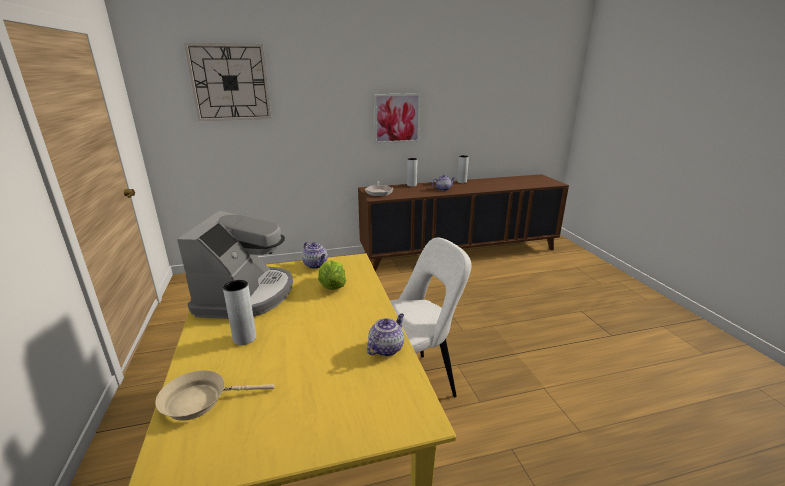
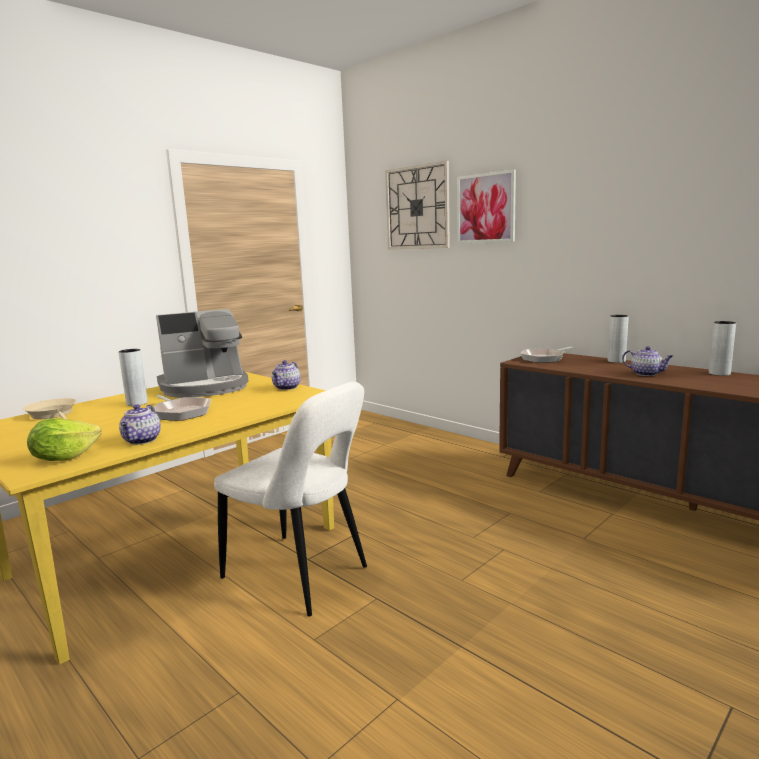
camera: 60 degrees right, 10 degrees down
lettuce [318,260,346,290] -> lettuce moved to [27,418,102,461]
teapot [367,314,404,356] -> teapot turned 90 degrees clockwise [119,405,161,445]
picture [374,93,421,144] -> picture moved to [457,169,516,244]
none -> frying pan [154,395,211,421]

